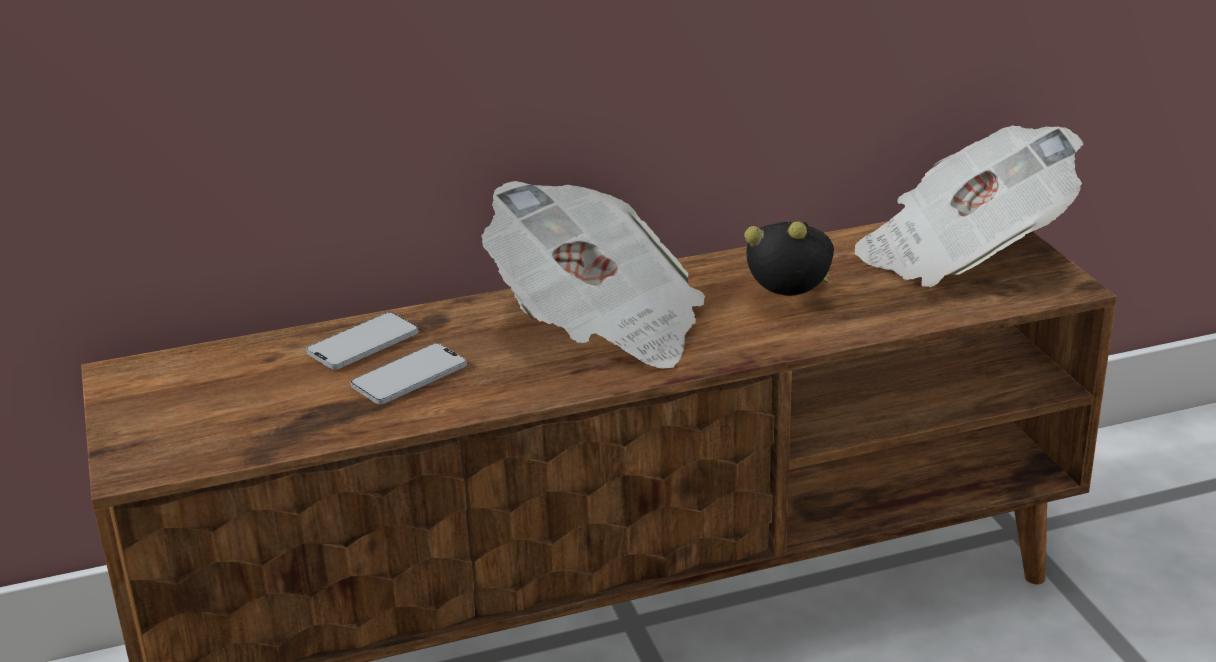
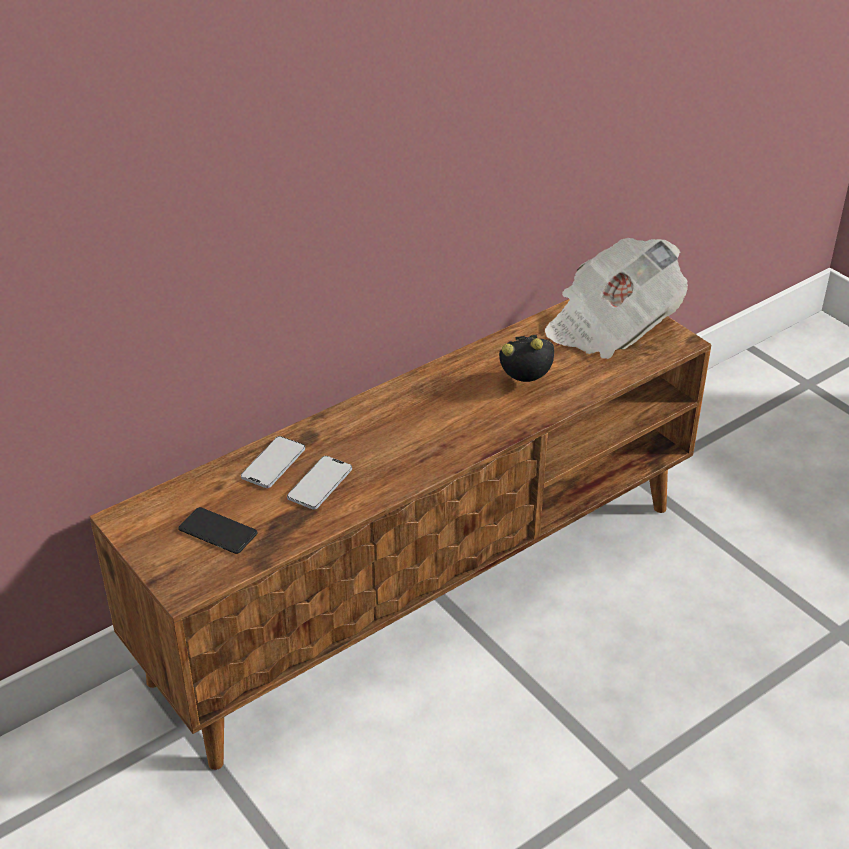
camera: 20 degrees left, 10 degrees up
newspaper [481,181,705,369] -> none
none -> phone [178,507,258,554]

